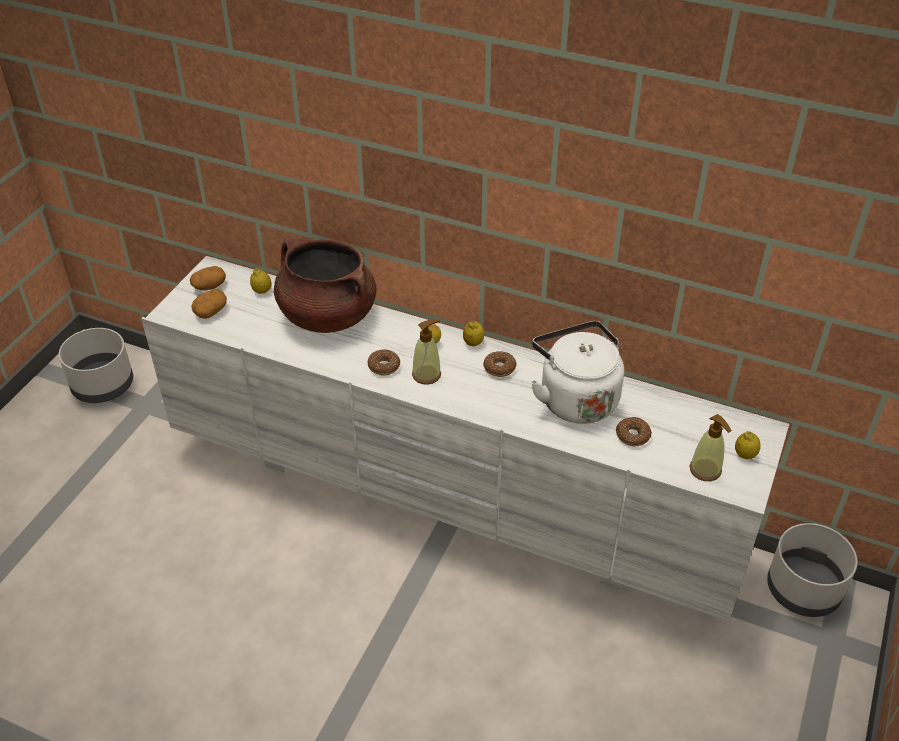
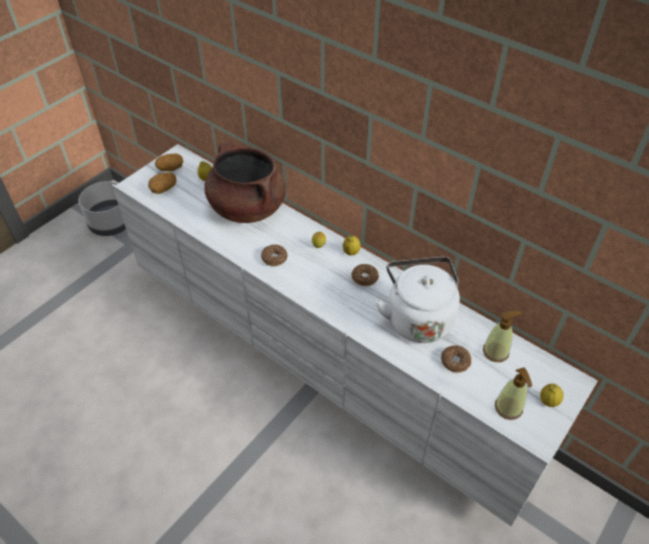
camera: 15 degrees right, 5 degrees up
soap dispenser [412,319,441,385] -> soap dispenser moved to [483,311,523,362]
grey planter [767,523,857,617] -> none

